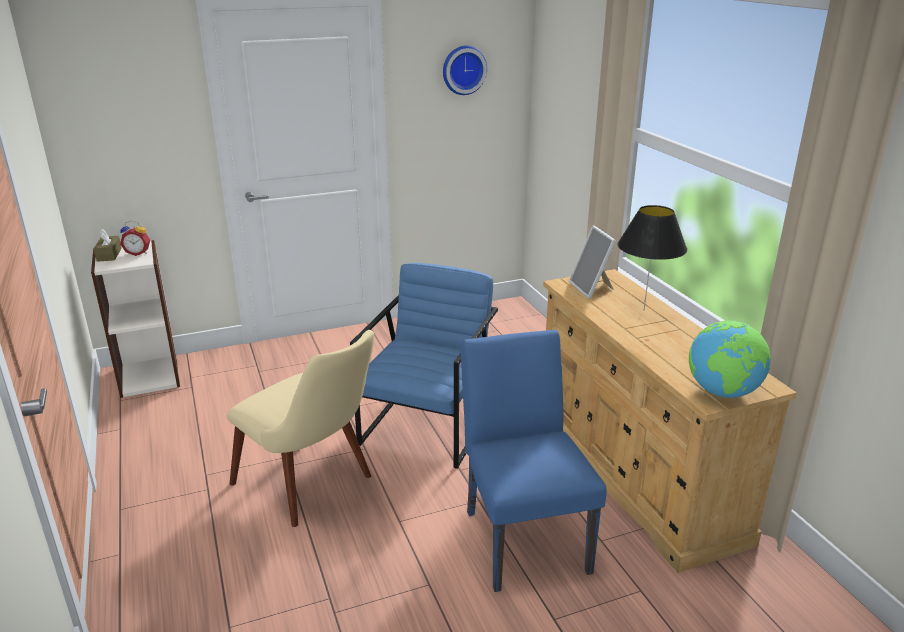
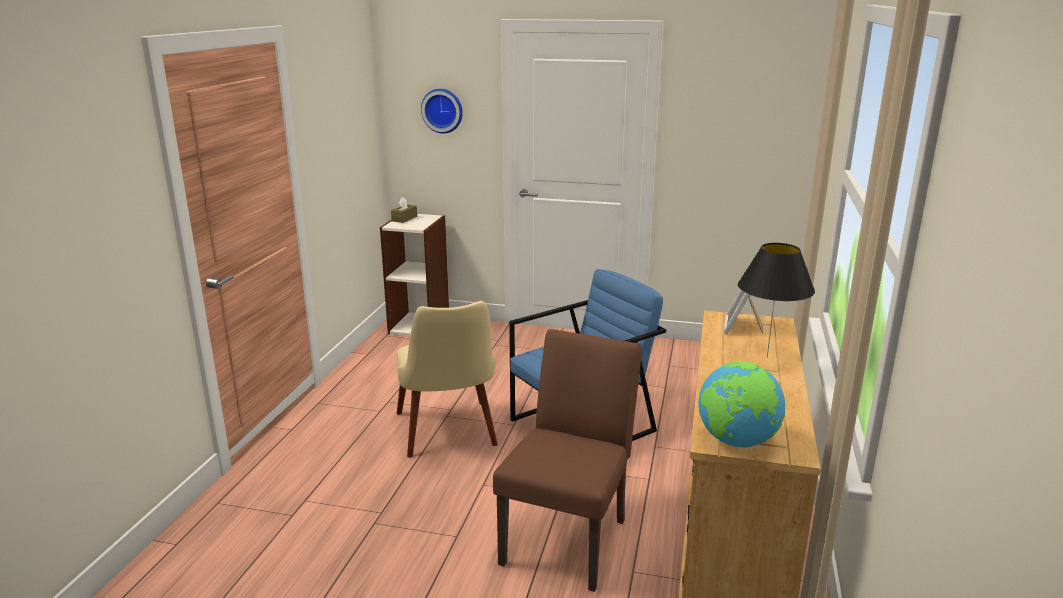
camera: 35 degrees right, 5 degrees down
alarm clock [120,221,150,256] -> none
wall clock [443,45,487,95] -> wall clock moved to [421,89,463,133]
blue chair [460,330,606,592] -> brown chair [493,329,642,592]

